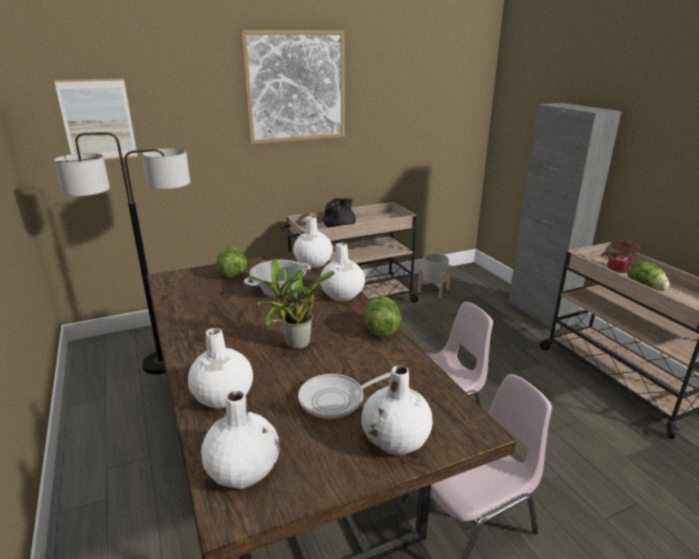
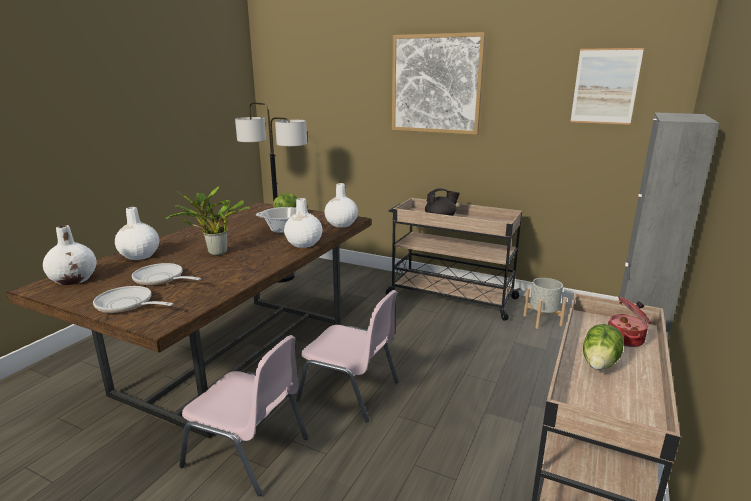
camera: 50 degrees right, 5 degrees down
picture [54,79,138,160] -> picture moved to [570,48,644,125]
white vase [362,365,433,455] -> frying pan [93,286,174,313]
lettuce [364,296,401,337] -> none

